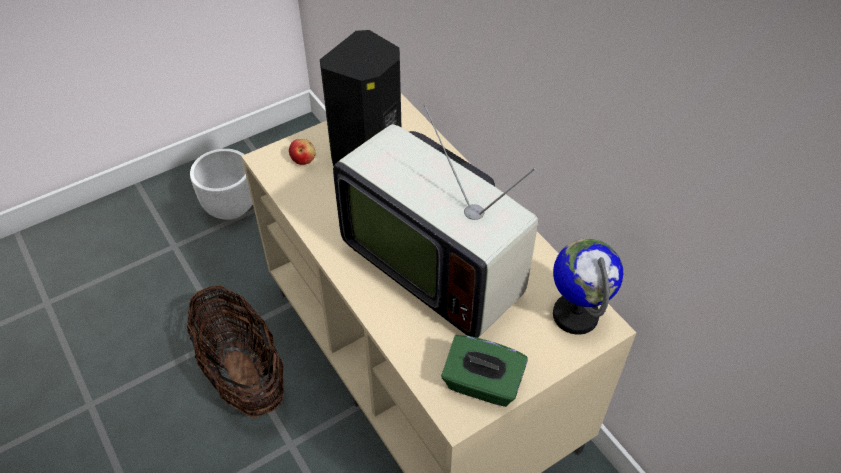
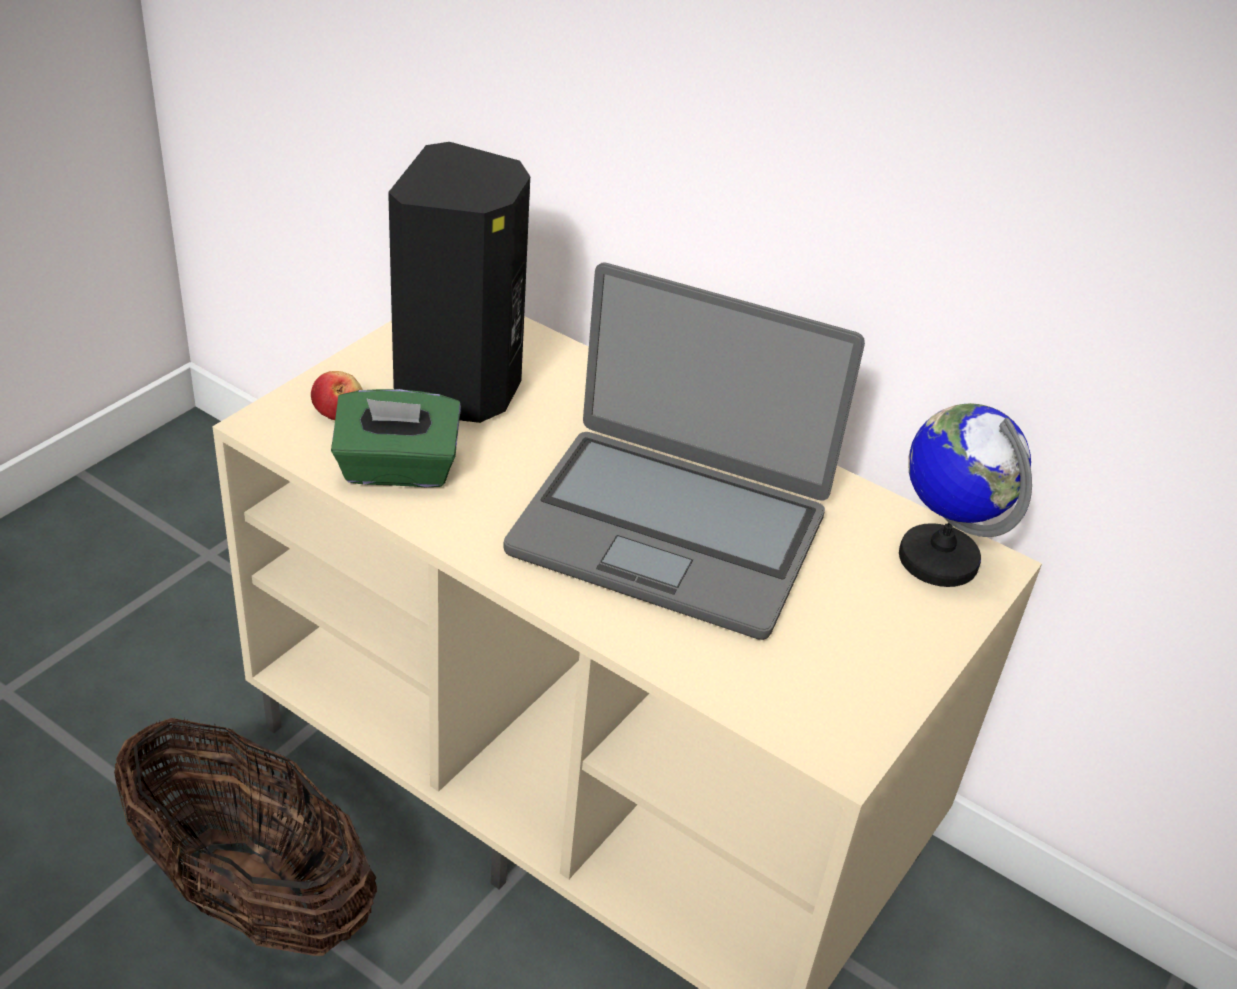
camera: 25 degrees left, 10 degrees down
white planter [190,149,253,220] -> none
television [333,104,538,338] -> laptop [503,262,865,640]
green tissue box [441,335,528,407] -> green tissue box moved to [331,389,461,487]

